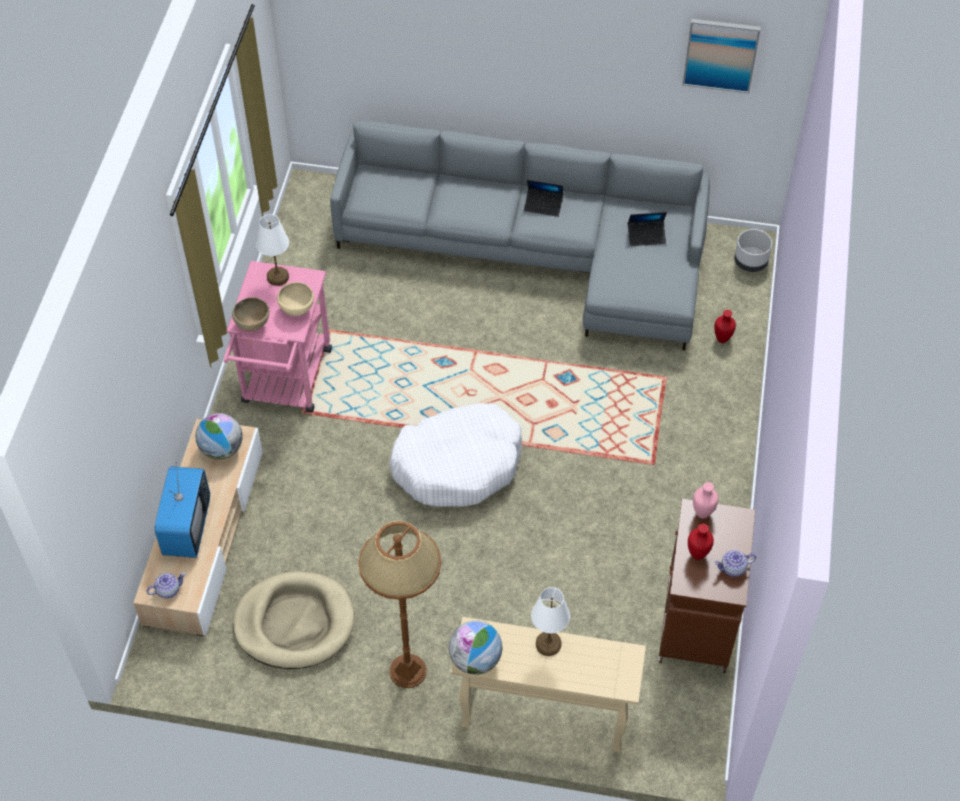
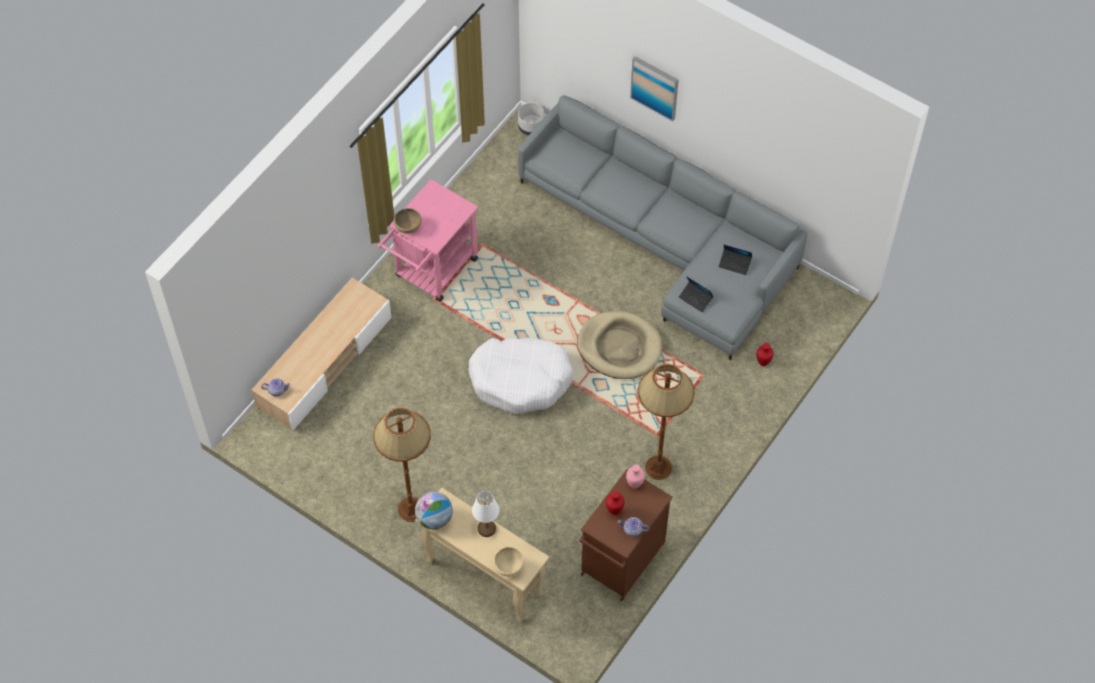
camera: 25 degrees right, 5 degrees up
television [155,462,210,558] -> none
globe [196,413,243,460] -> none
beige dog bed [233,571,355,669] -> beige dog bed moved to [577,311,662,379]
white table lamp [256,214,289,286] -> none
beige bowl [277,282,314,316] -> beige bowl moved to [493,547,524,577]
laptop [524,180,564,217] -> laptop moved to [679,277,714,312]
picture [683,19,761,93] -> picture moved to [630,56,678,122]
grey planter [734,229,772,272] -> grey planter moved to [518,103,544,136]
none -> brown floor lamp [638,364,695,480]

